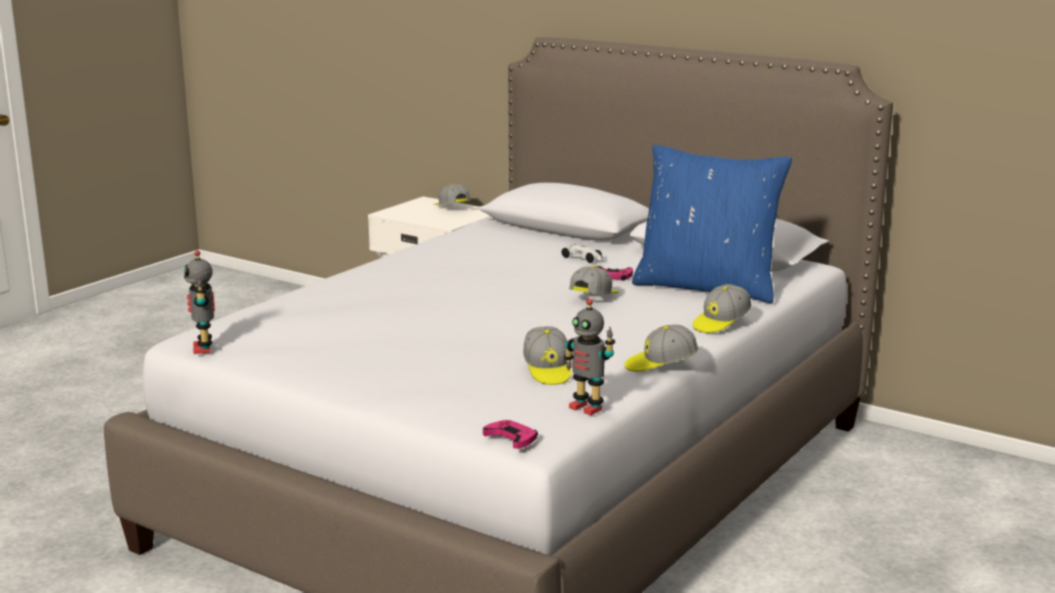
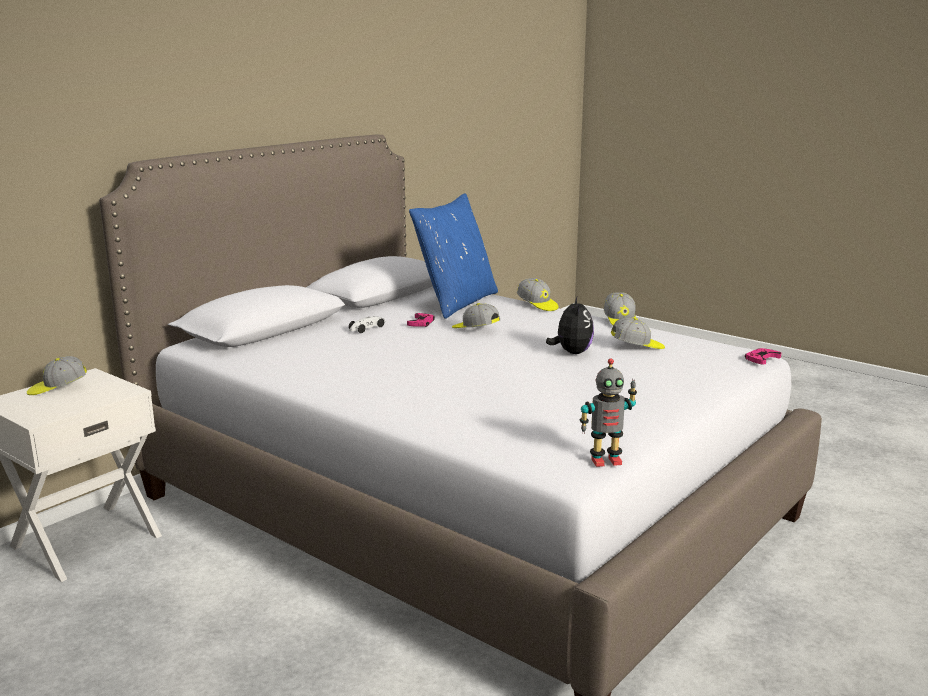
camera: 85 degrees left, 0 degrees up
toy robot [564,299,615,415] -> none
none -> plush toy [546,297,594,354]

